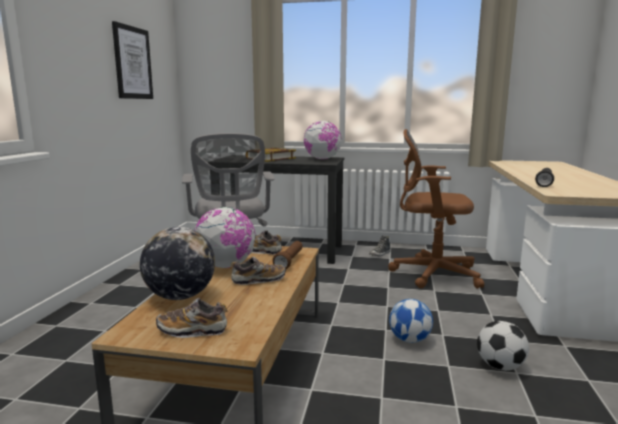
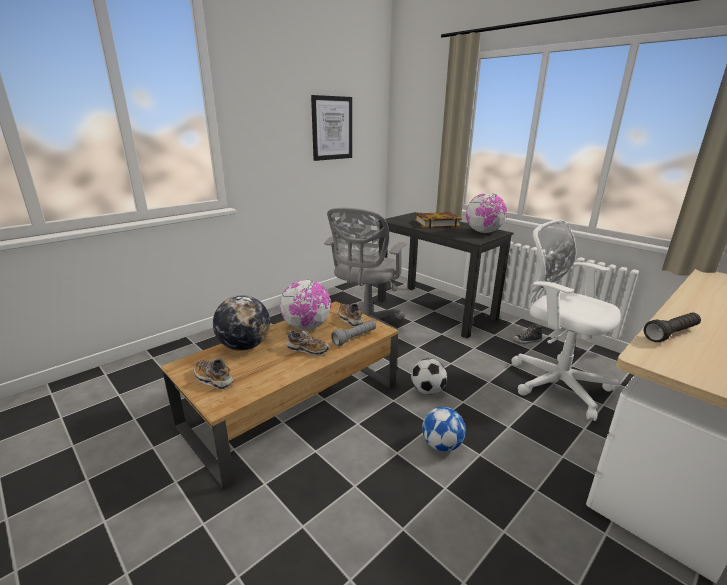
camera: 35 degrees right, 10 degrees up
brown flashlight [273,241,303,269] -> grey flashlight [331,320,376,346]
brown office chair [388,129,484,288] -> white office chair [511,220,621,421]
football [477,321,529,371] -> football moved to [411,358,447,395]

